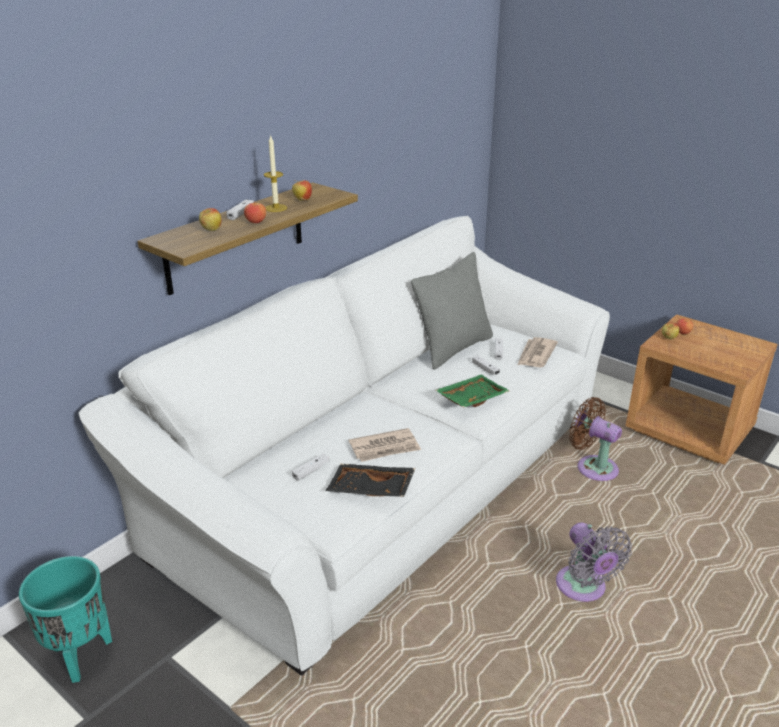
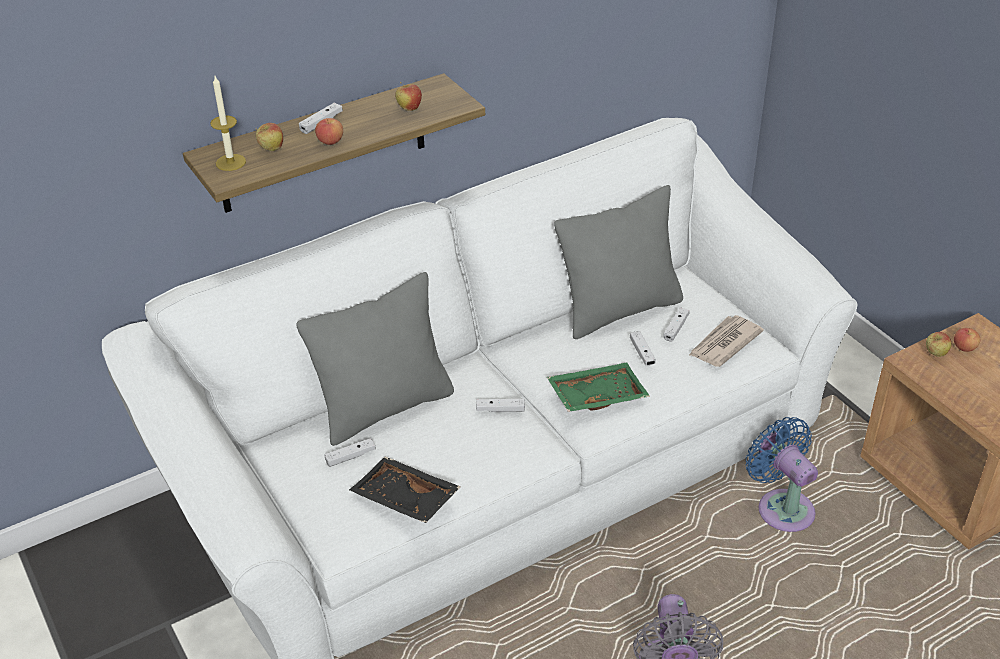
camera: 20 degrees right, 10 degrees up
turquoise planter [19,556,112,683] -> none
candle [264,135,287,212] -> candle moved to [210,76,246,171]
newspaper [349,428,421,462] -> none
brown fan [569,397,622,481] -> blue fan [746,417,818,532]
none -> grey pillow [296,272,454,446]
none -> white game controller [476,399,525,412]

